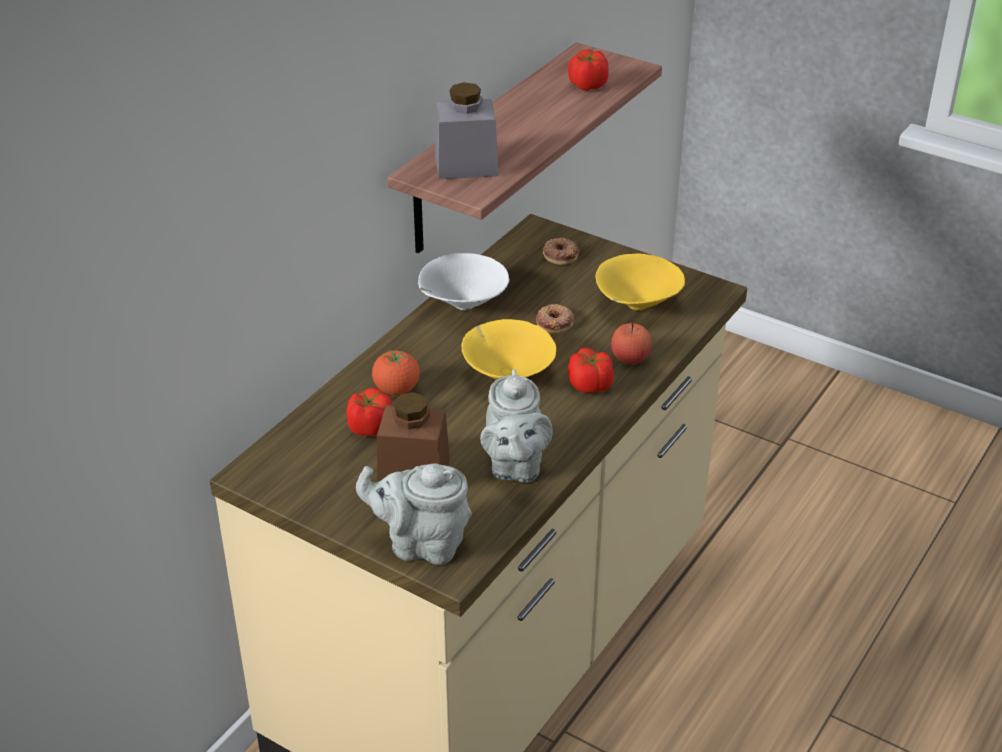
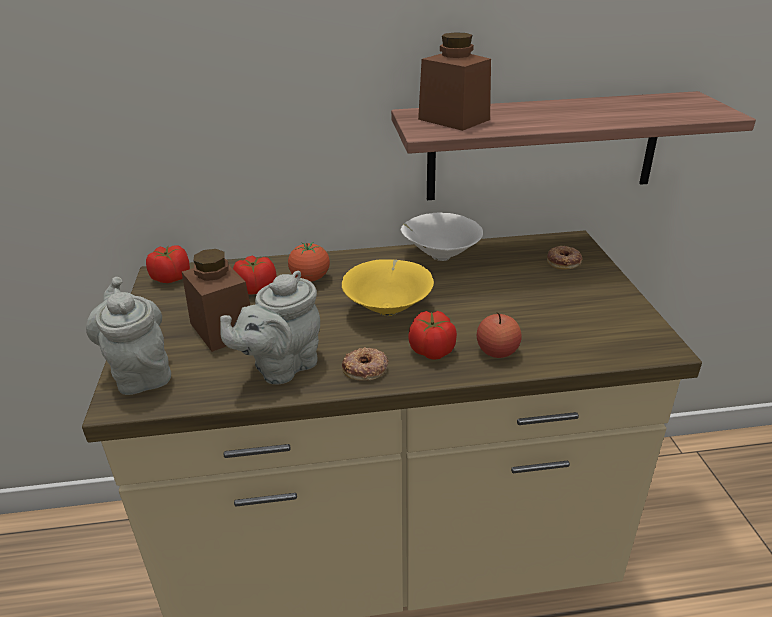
camera: 50 degrees right, 5 degrees down
grey jar [435,82,498,179] -> brown jar [418,32,491,131]
donut [536,304,574,334] -> donut moved to [342,347,388,381]
tomato [568,50,608,91] -> tomato moved to [146,245,190,283]
yellow bowl [595,253,685,311] -> none

